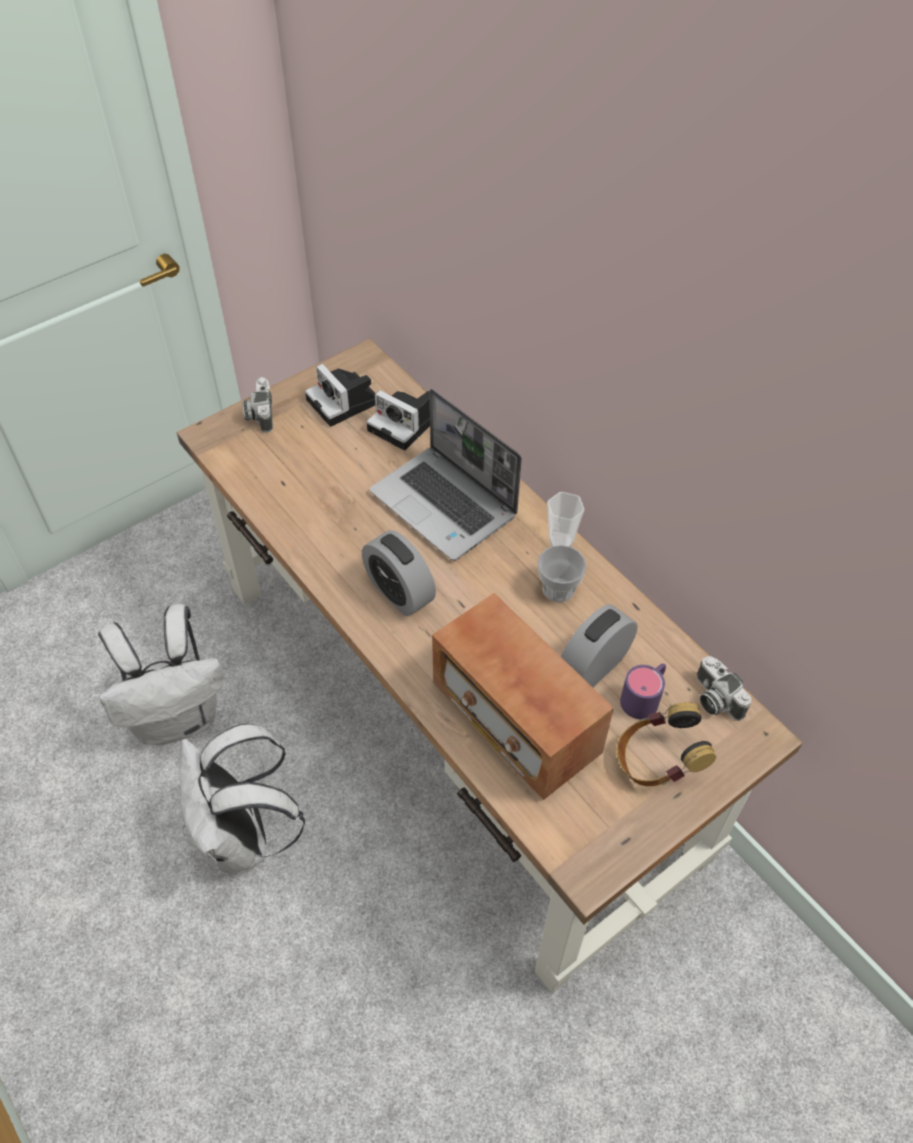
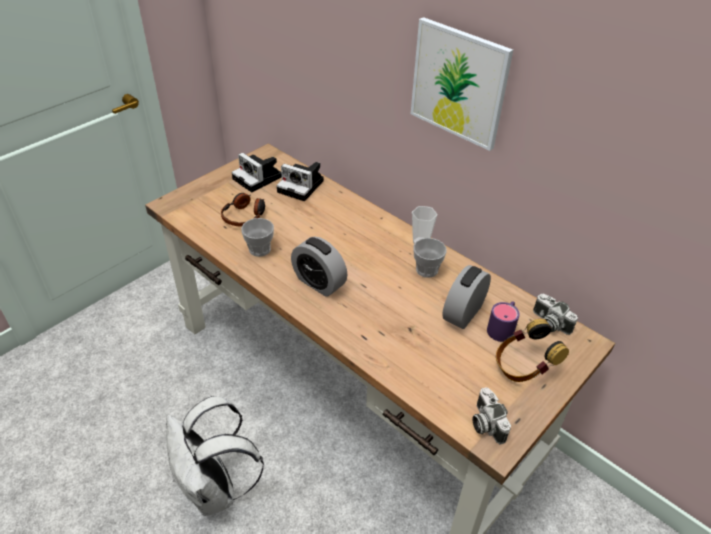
camera: 10 degrees left, 10 degrees down
white backpack [98,604,223,745] -> none
camera [242,377,273,433] -> camera moved to [472,387,511,444]
laptop [370,389,522,561] -> none
radio [432,593,614,800] -> none
none -> headphones [221,193,265,226]
none -> cup [241,218,274,257]
none -> picture [411,17,513,151]

